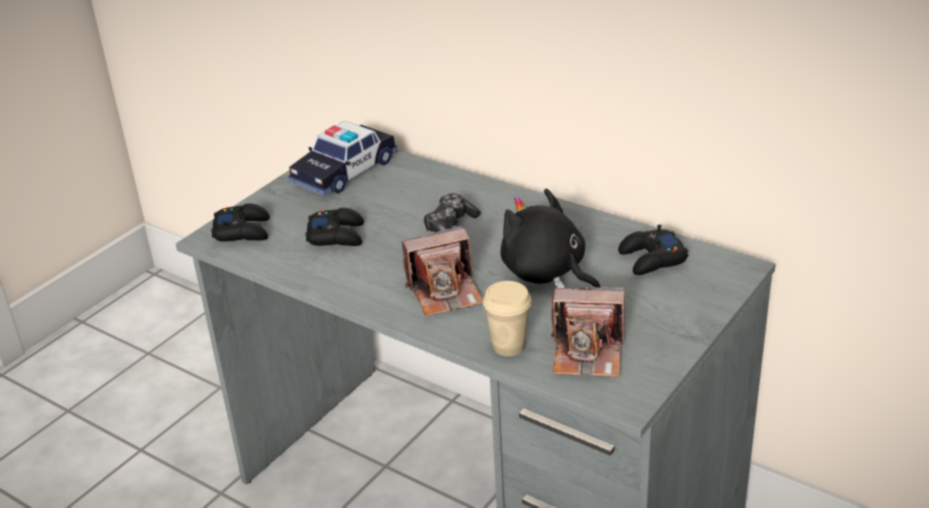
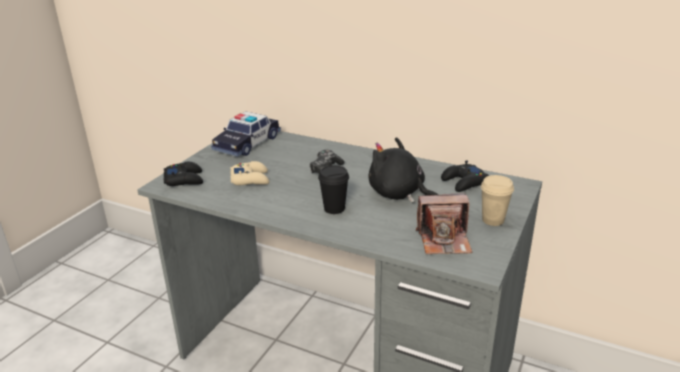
camera: 10 degrees left, 5 degrees down
black game controller [306,208,364,246] -> beige game controller [230,161,269,185]
camera [402,226,483,317] -> black cup [318,165,349,214]
beige cup [483,281,531,356] -> beige cup moved to [481,175,514,226]

